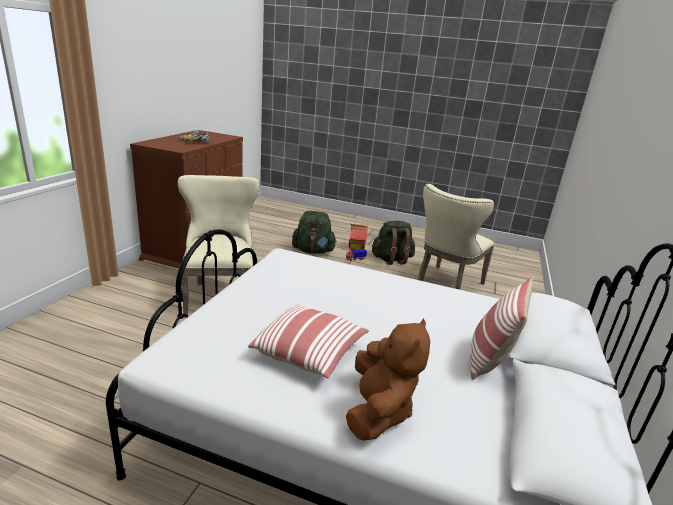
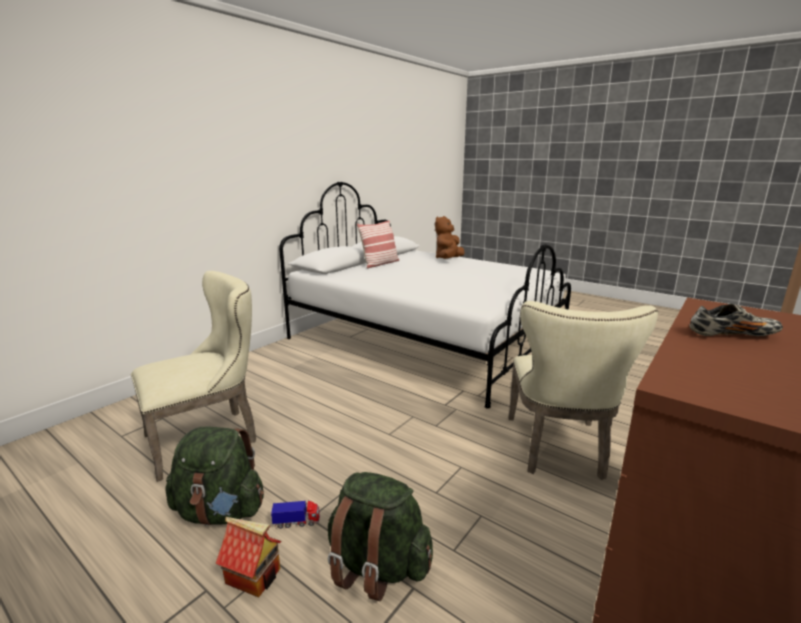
camera: 160 degrees left, 5 degrees down
pillow [248,305,369,378] -> none

